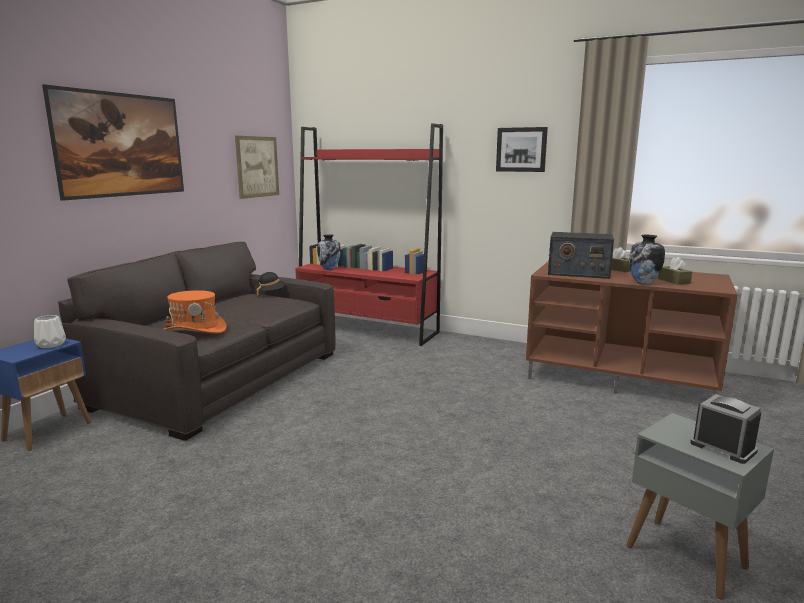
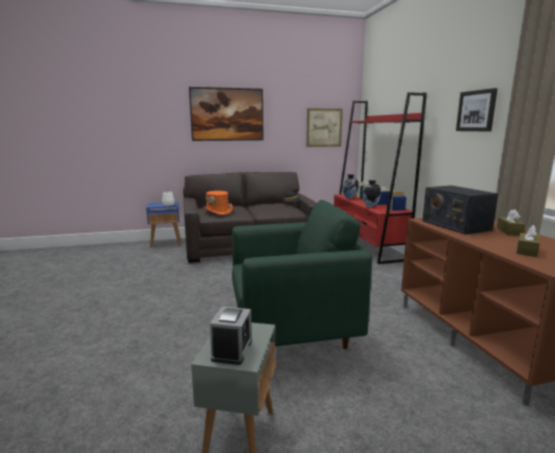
camera: 50 degrees right, 0 degrees up
vase [629,235,665,284] -> vase moved to [362,180,381,208]
none -> green armchair [232,200,372,349]

